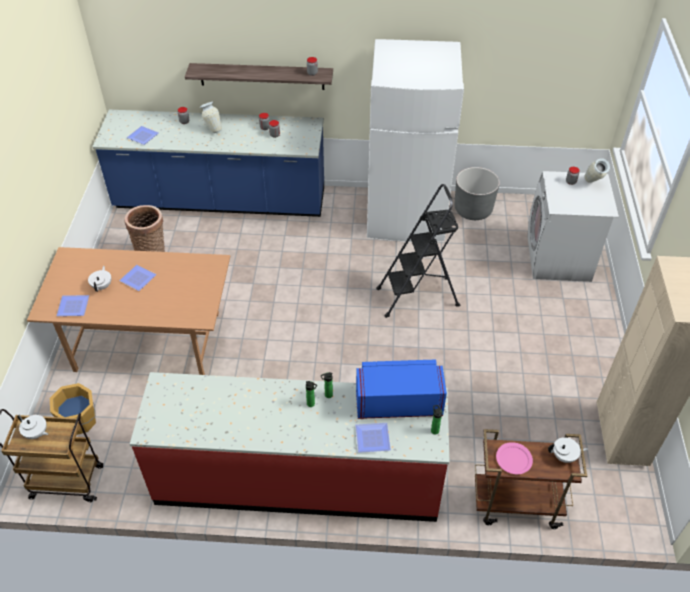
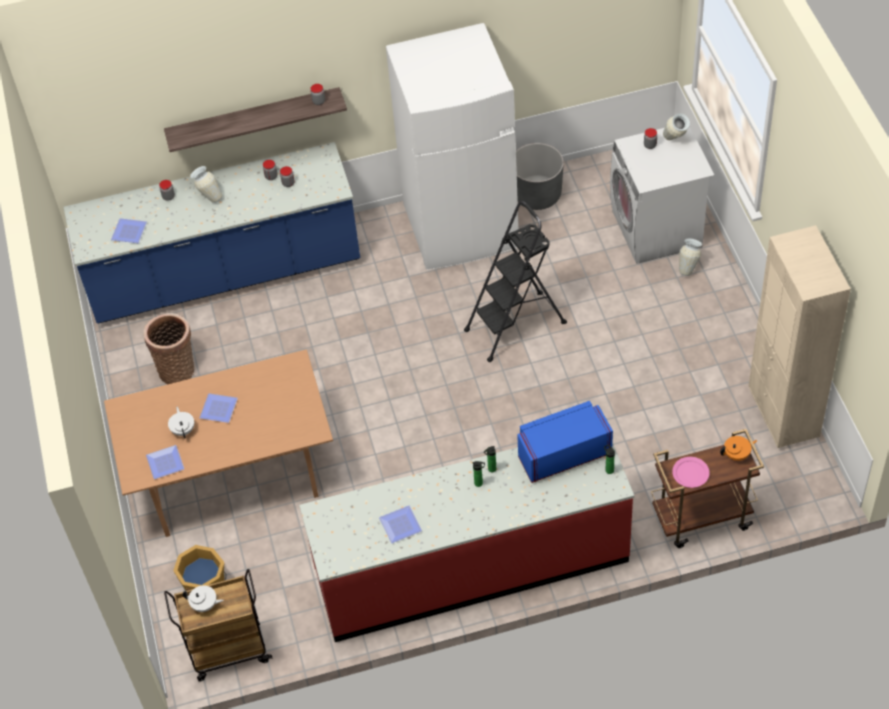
camera: 15 degrees left, 5 degrees up
plate [355,423,391,453] -> plate moved to [379,506,422,543]
white teapot [548,437,588,463] -> orange teapot [720,436,757,461]
none -> vase [679,238,702,276]

